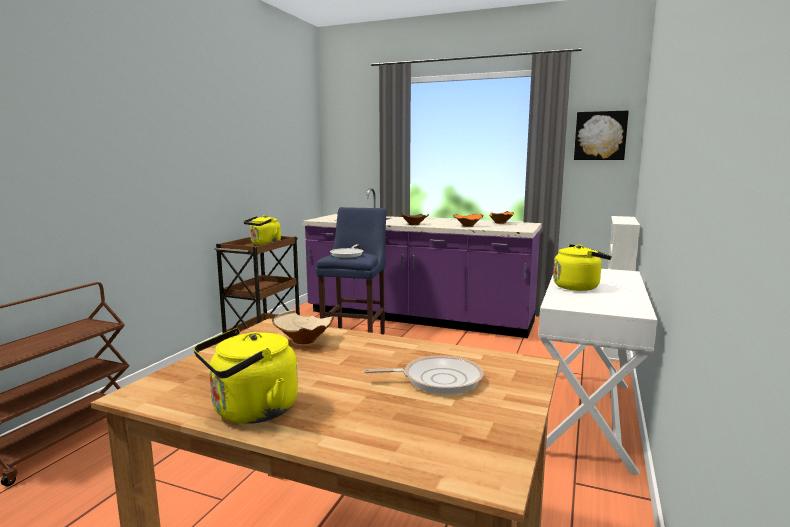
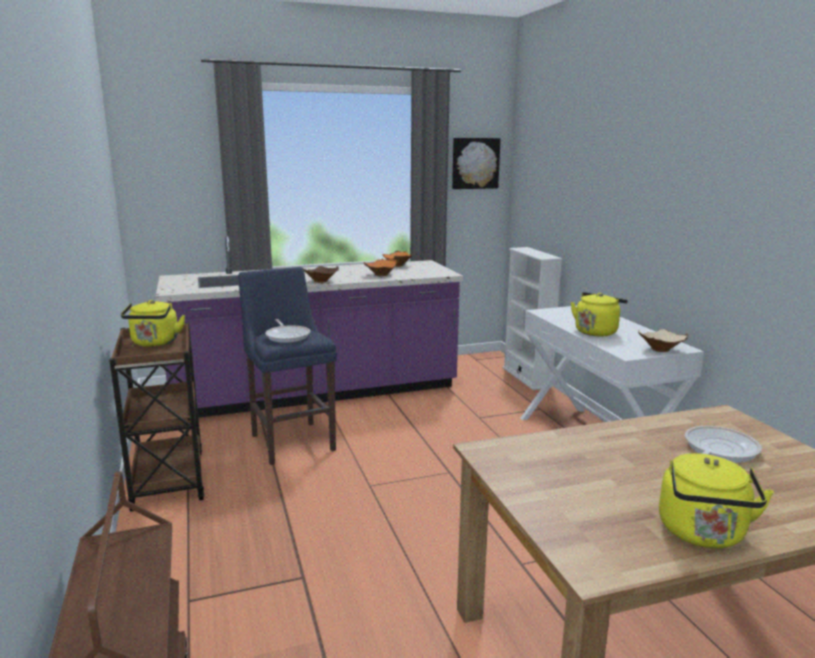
camera: 40 degrees left, 5 degrees up
beige bowl [272,310,334,344] -> beige bowl moved to [638,329,688,352]

